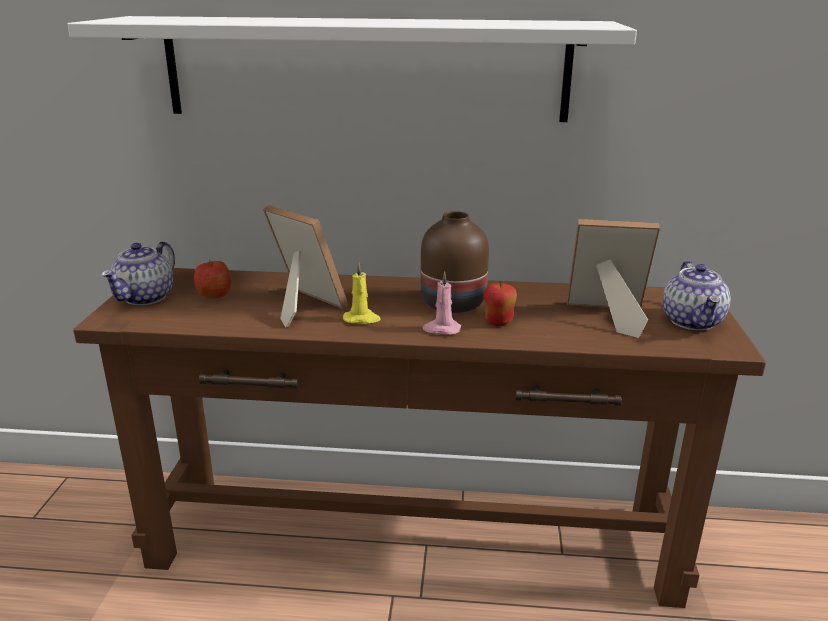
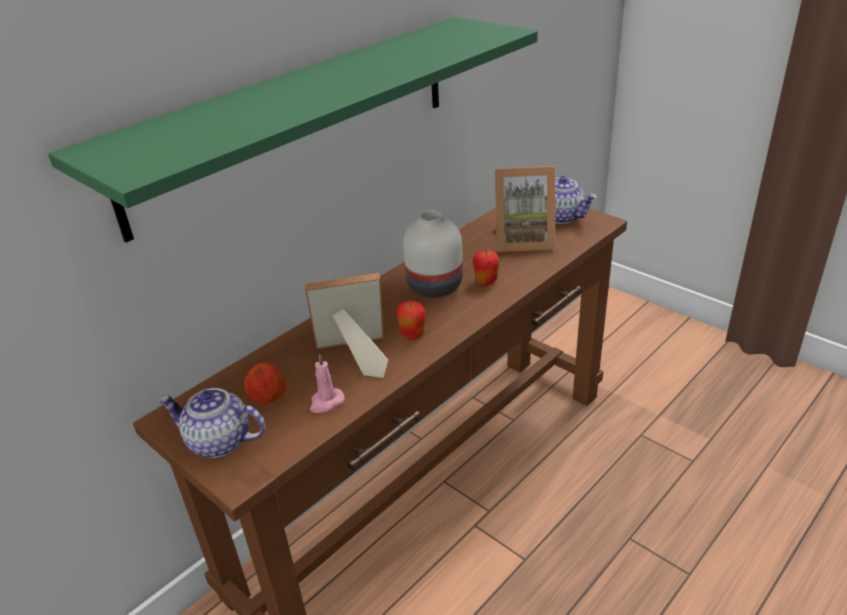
camera: 50 degrees left, 10 degrees up
white shelf [68,16,637,122] -> green shelf [48,17,538,243]
teapot [101,242,175,305] -> teapot turned 135 degrees clockwise [159,388,265,458]
yellow candle [343,263,381,324] -> apple [396,301,426,340]
brown vase [421,211,489,313] -> white vase [403,211,463,298]
pink candle [422,271,461,335] -> pink candle moved to [310,354,345,413]
picture frame [567,219,660,338] -> picture frame turned 135 degrees counterclockwise [495,166,555,252]

